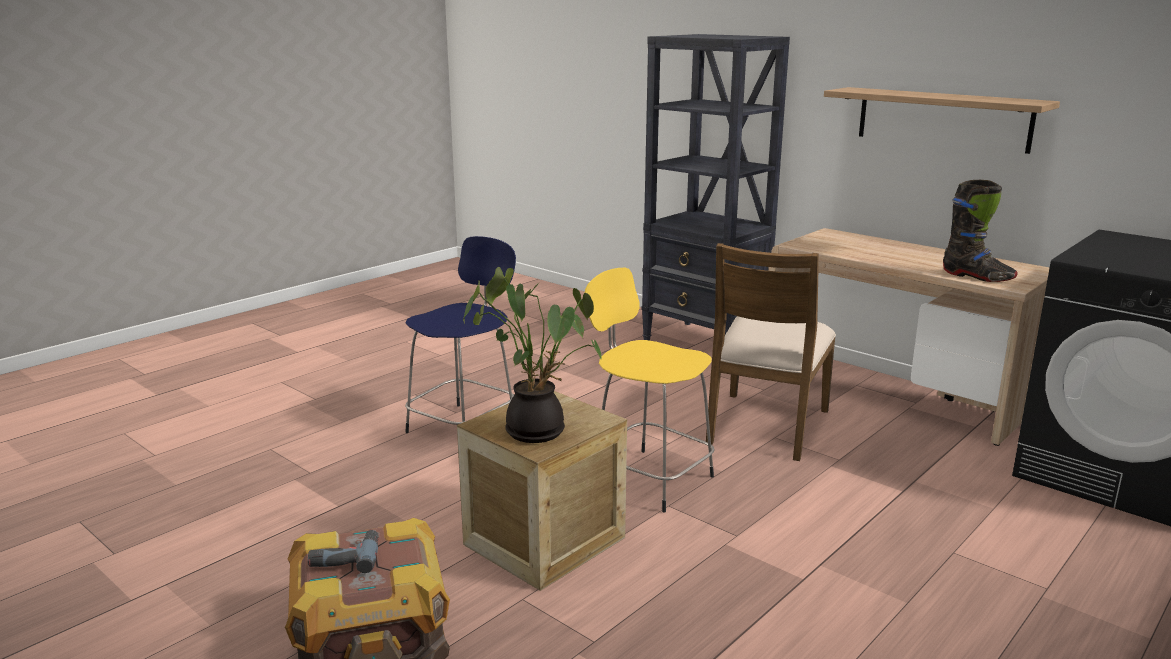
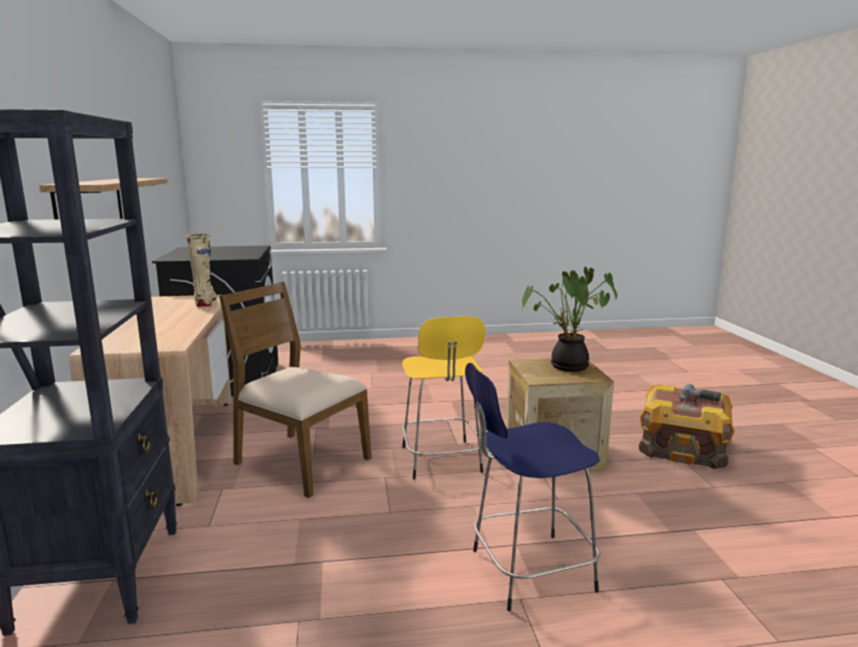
camera: 140 degrees left, 5 degrees down
brown chair [706,243,836,461] -> brown chair turned 120 degrees counterclockwise [219,281,371,498]
black boot [943,180,1018,282] -> beige boot [186,234,217,307]

